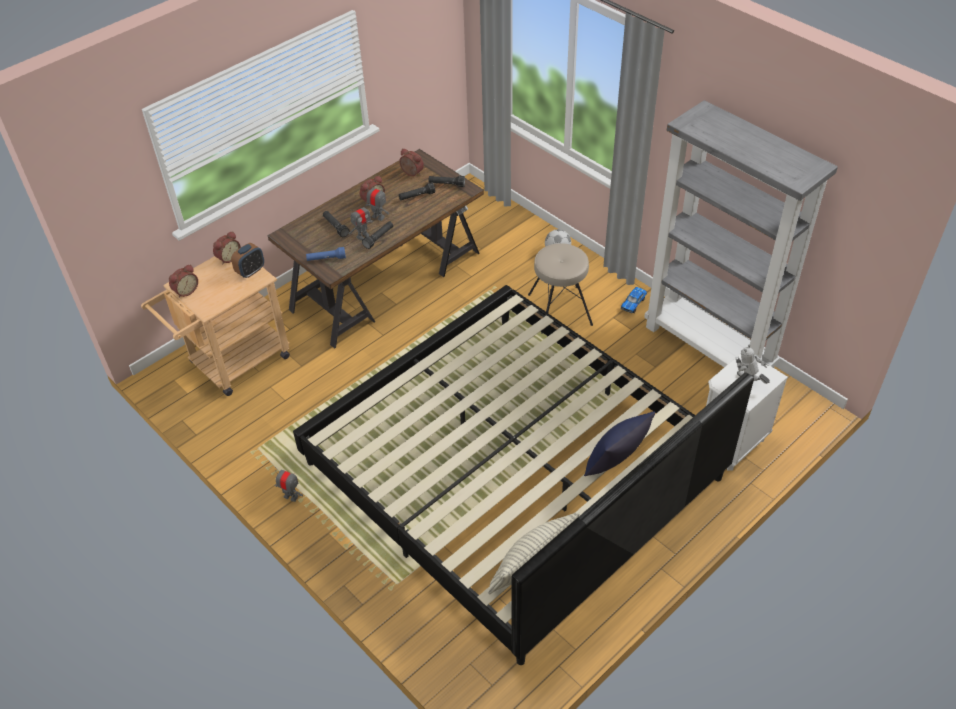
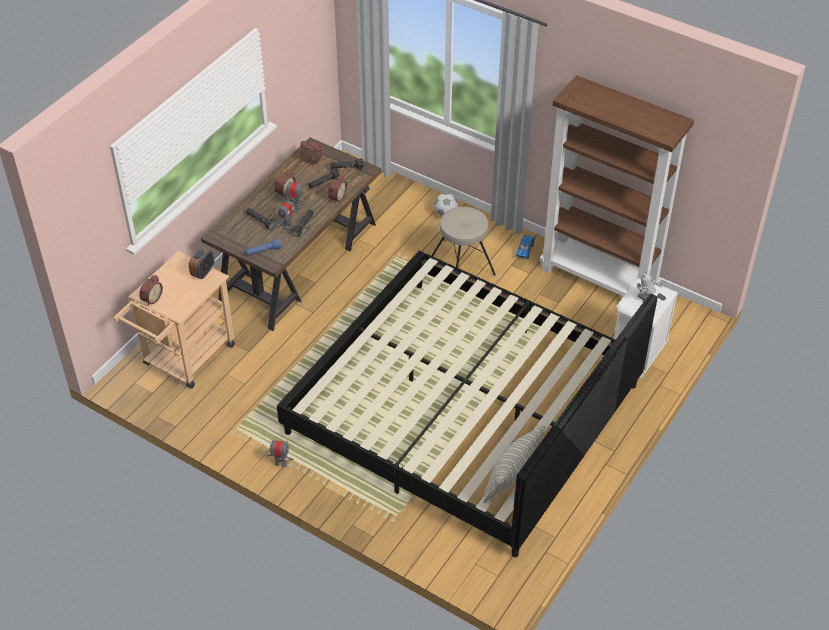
camera: 15 degrees left, 0 degrees up
alarm clock [213,231,241,265] -> alarm clock moved to [328,174,347,204]
blue pillow [584,411,655,476] -> none
grey bookcase [644,100,838,368] -> brown bookcase [540,75,694,296]

